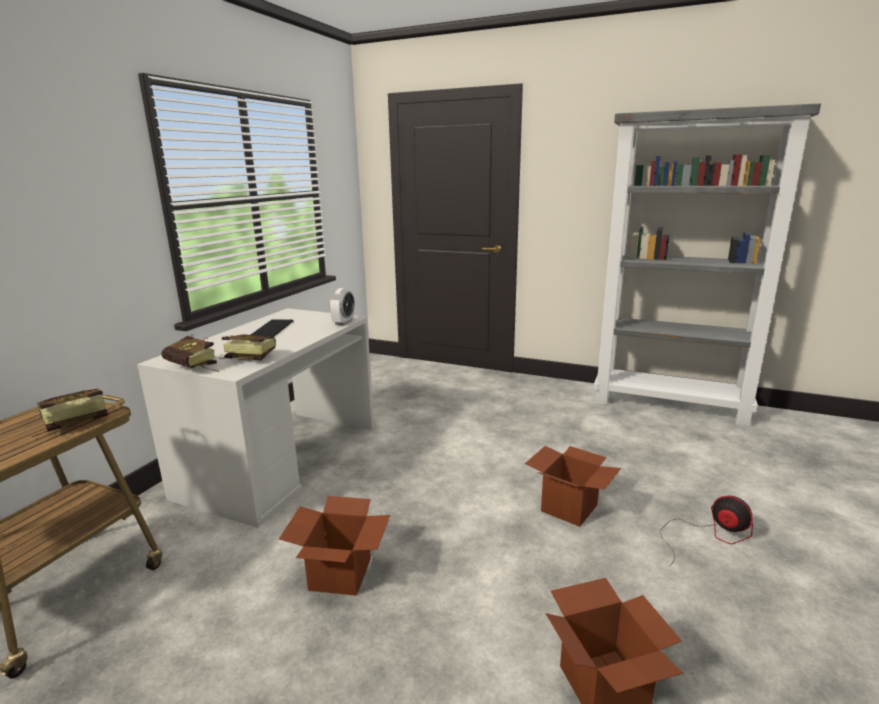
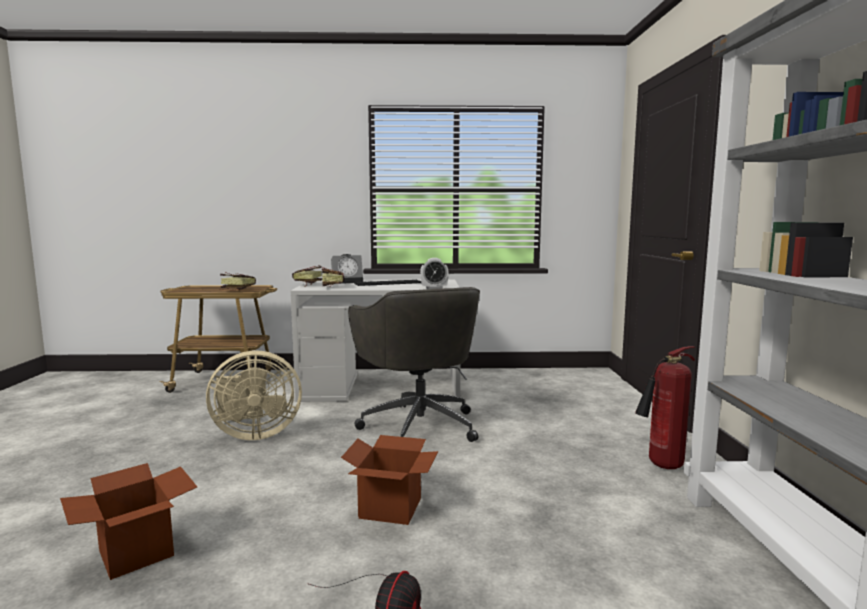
camera: 65 degrees right, 10 degrees down
cardboard box [279,496,390,596] -> beige fan [206,351,302,440]
none -> alarm clock [331,254,363,284]
none -> grey office chair [348,287,480,442]
none -> fire extinguisher [635,346,695,469]

